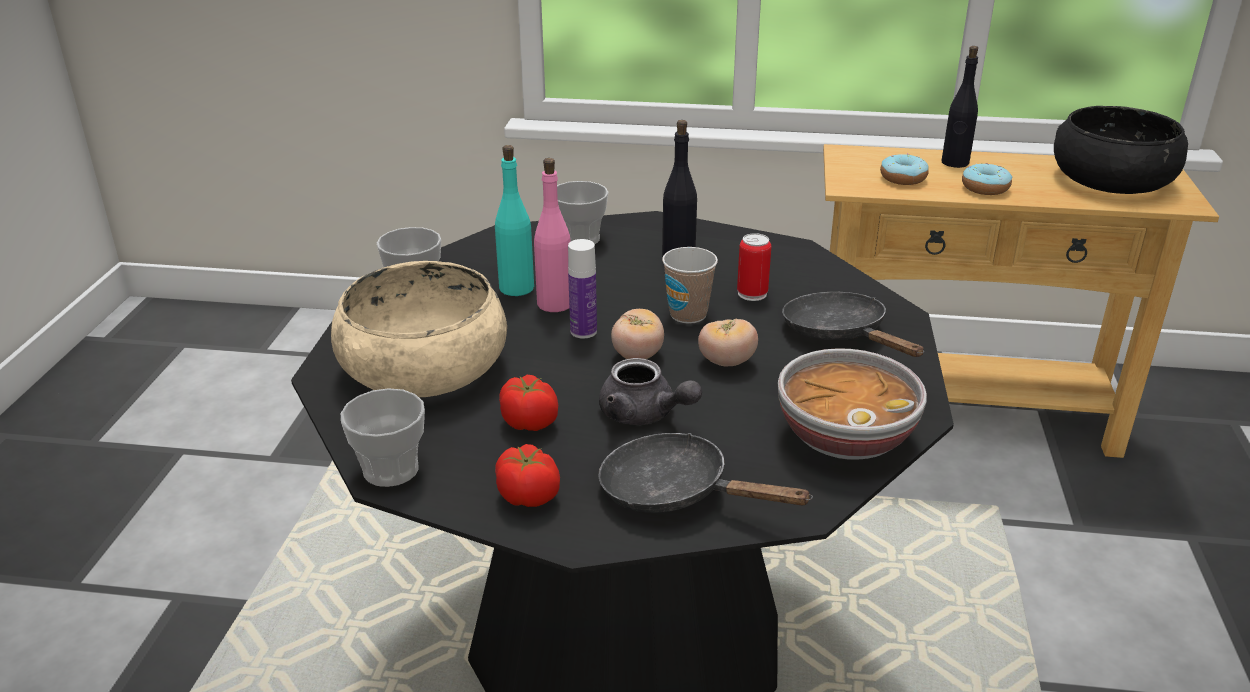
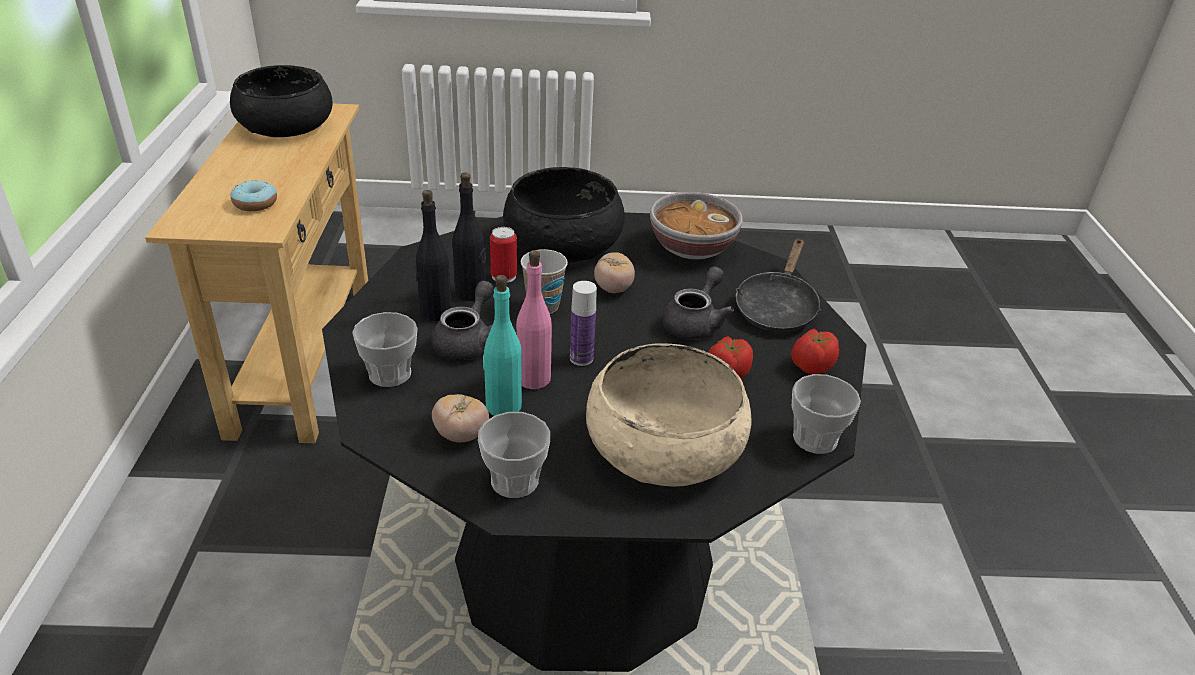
camera: 100 degrees left, 5 degrees up
tomato [611,309,664,359] -> tomato moved to [432,394,489,442]
black frying pan [782,292,924,357] -> black bowl [503,167,625,263]
black bottle [942,46,978,168] -> black bottle moved to [452,173,486,301]
donut [962,163,1012,195] -> none
none -> grey teapot [431,281,494,360]

